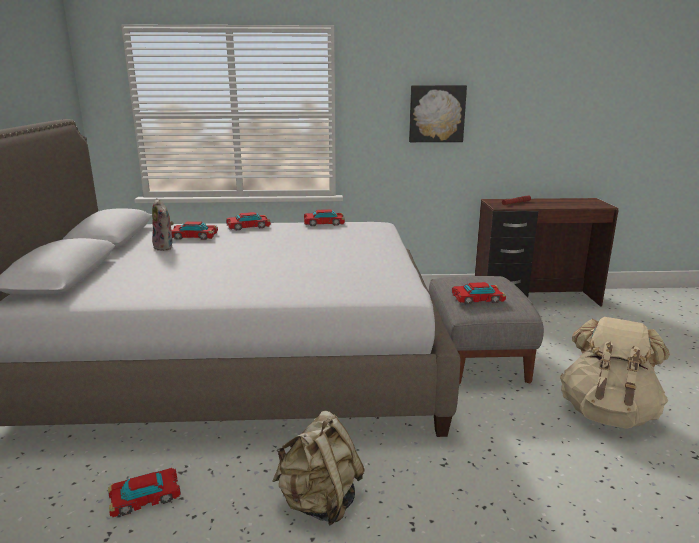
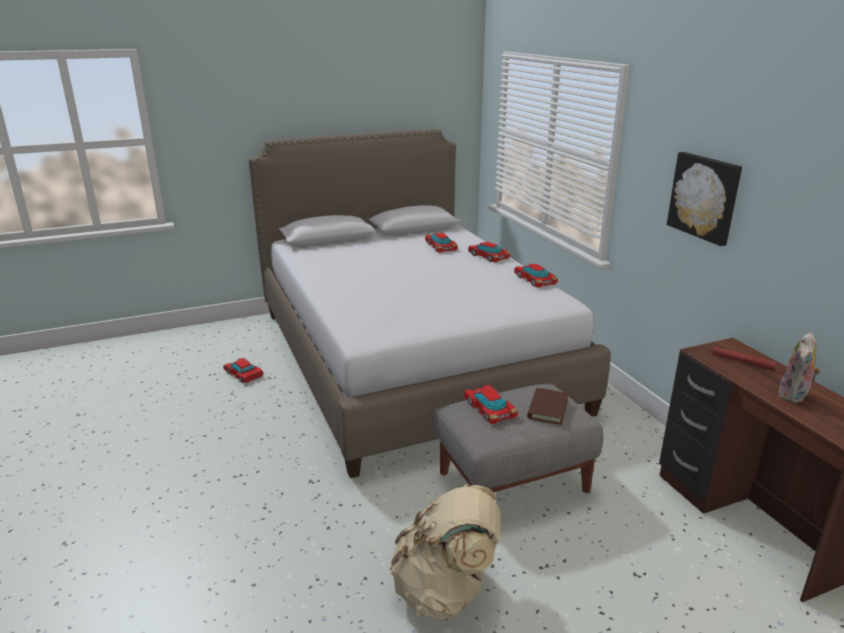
camera: 70 degrees right, 5 degrees up
plush toy [152,198,174,251] -> plush toy moved to [778,332,821,403]
beige backpack [272,411,365,525] -> none
none -> brown book [527,388,569,425]

